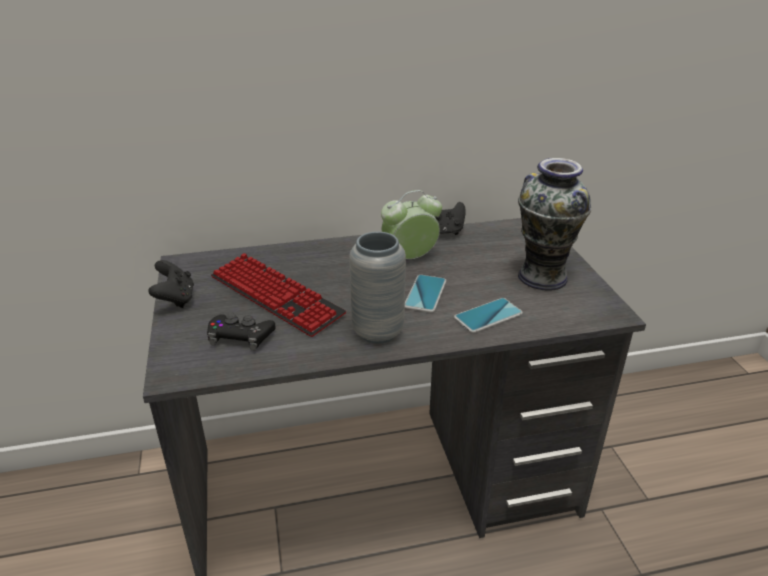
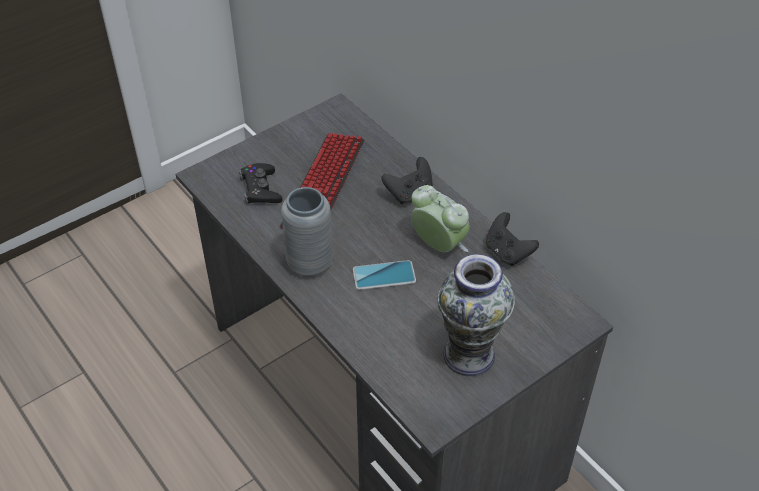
camera: 65 degrees right, 15 degrees up
black game controller [148,260,194,308] -> black game controller moved to [382,157,433,204]
phone [454,298,523,333] -> none

